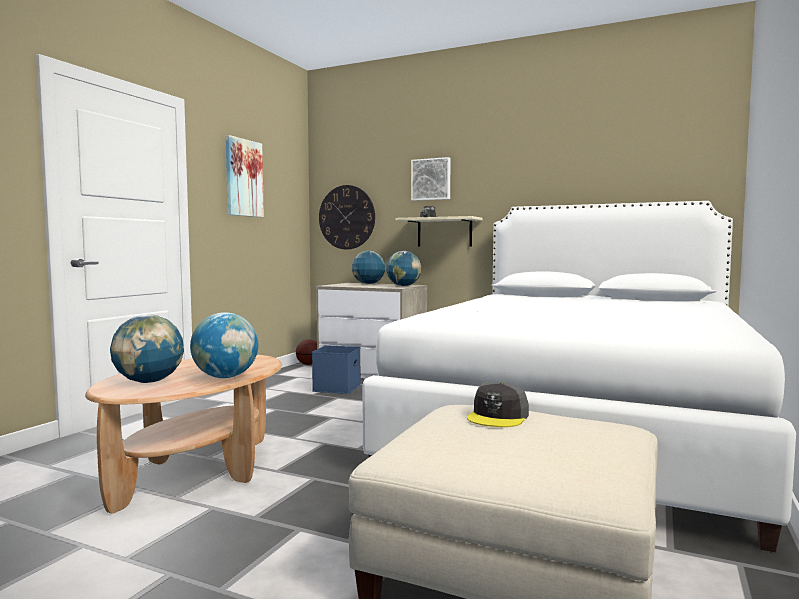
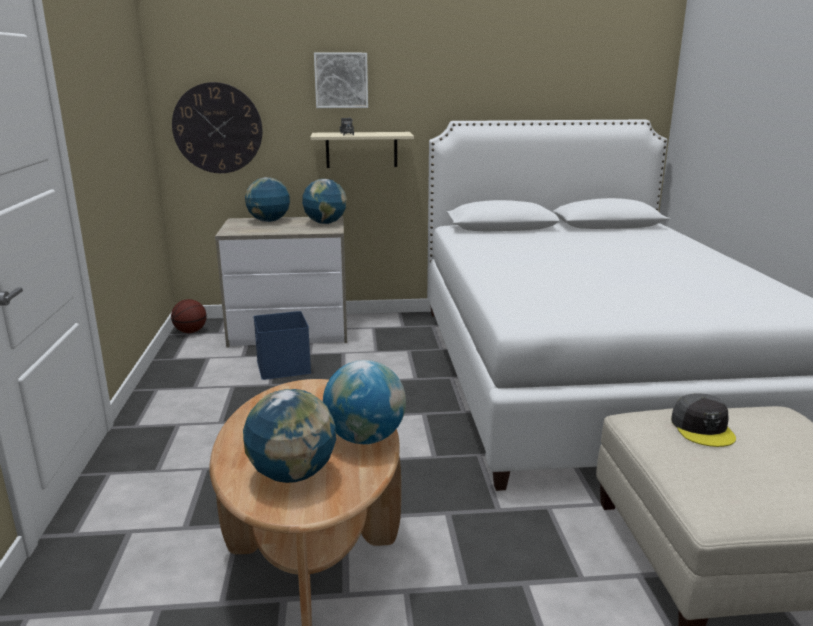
camera: 30 degrees left, 15 degrees up
picture [226,135,264,217] -> none

